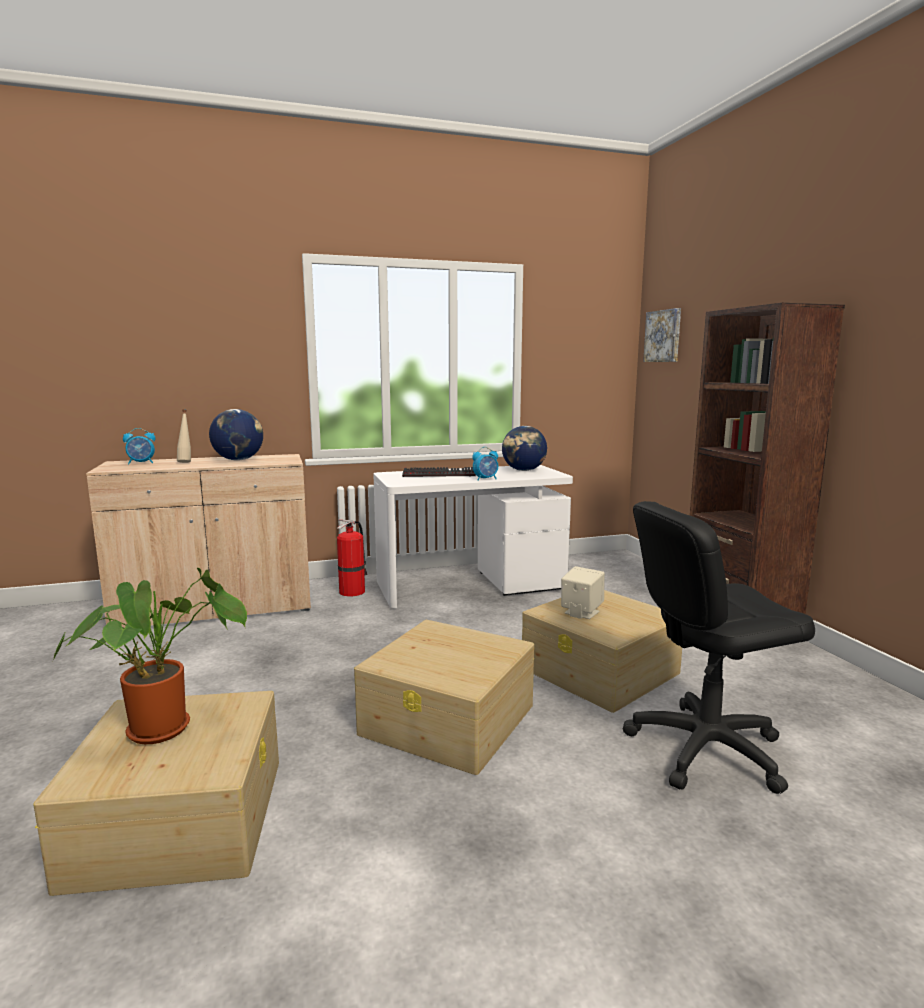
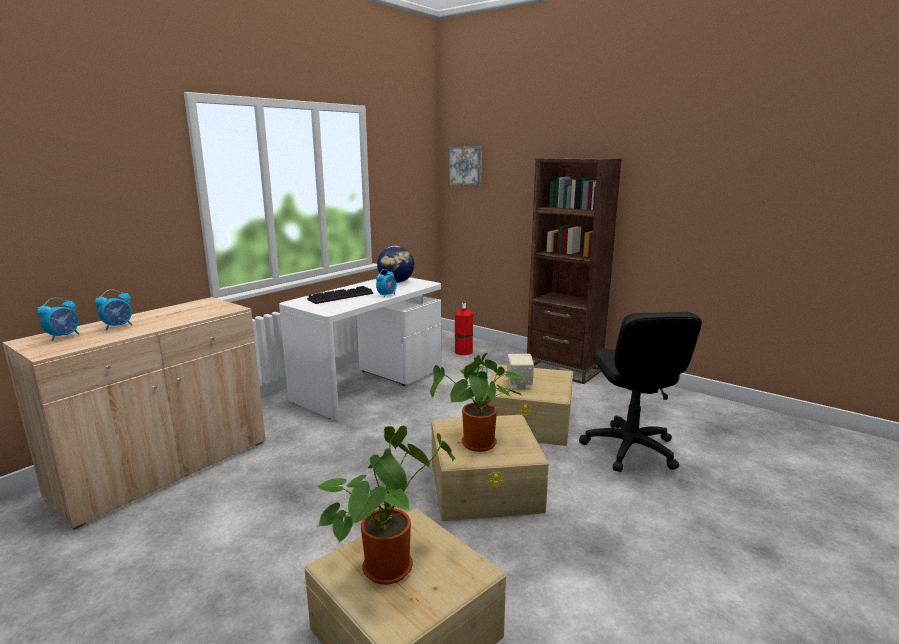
camera: 35 degrees left, 5 degrees up
beige bottle [177,409,191,463] -> alarm clock [95,289,132,331]
globe [209,409,263,461] -> none
fire extinguisher [337,520,367,596] -> fire extinguisher moved to [455,302,473,355]
black office chair [623,501,815,794] -> black office chair turned 45 degrees counterclockwise [579,312,702,472]
none -> potted plant [430,353,525,452]

